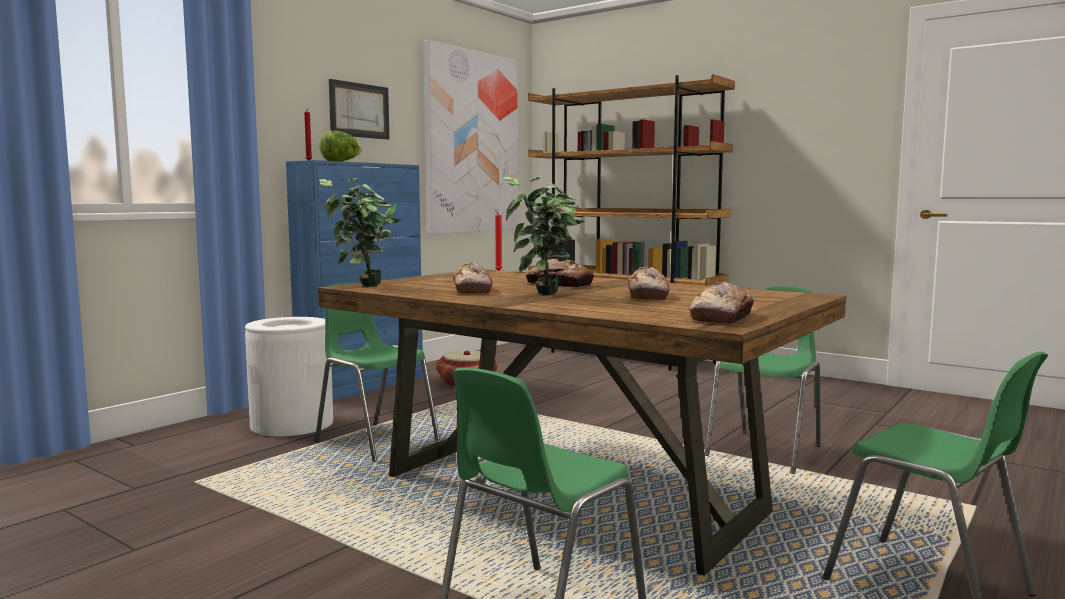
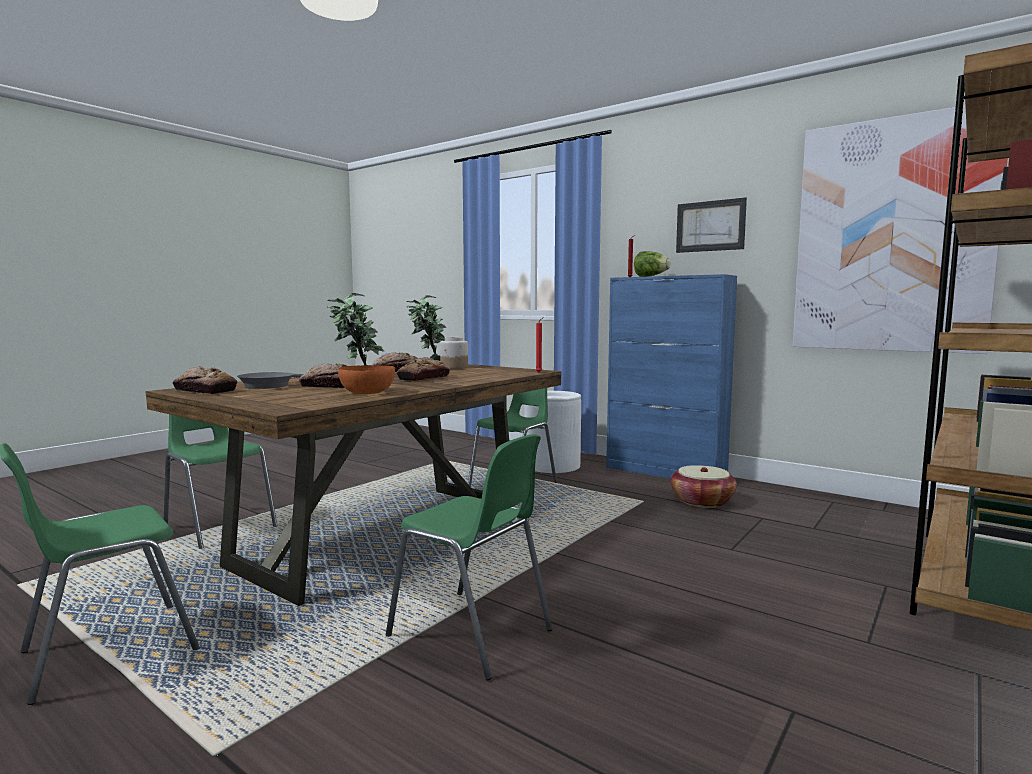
camera: 90 degrees right, 0 degrees up
none -> grey frying pan [237,372,303,389]
none -> orange bowl [338,365,395,394]
none -> jar [440,337,468,369]

